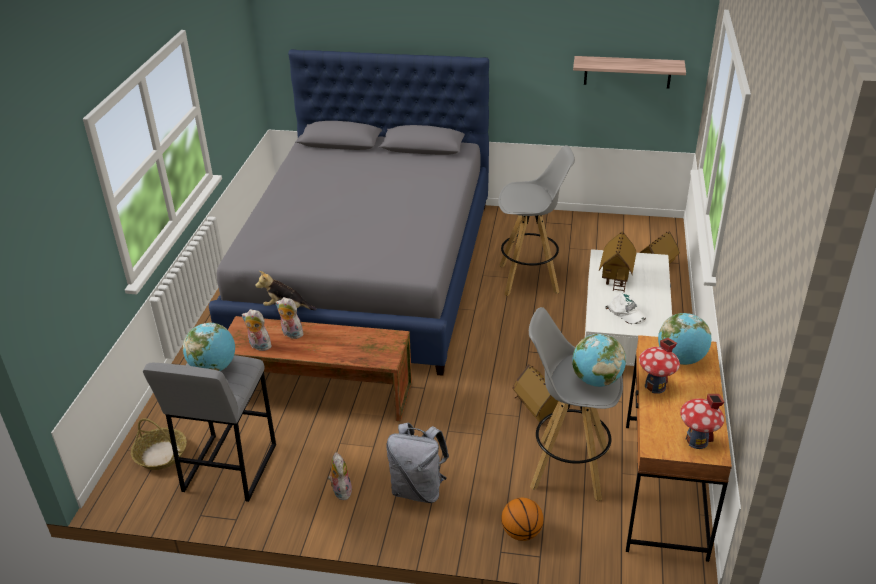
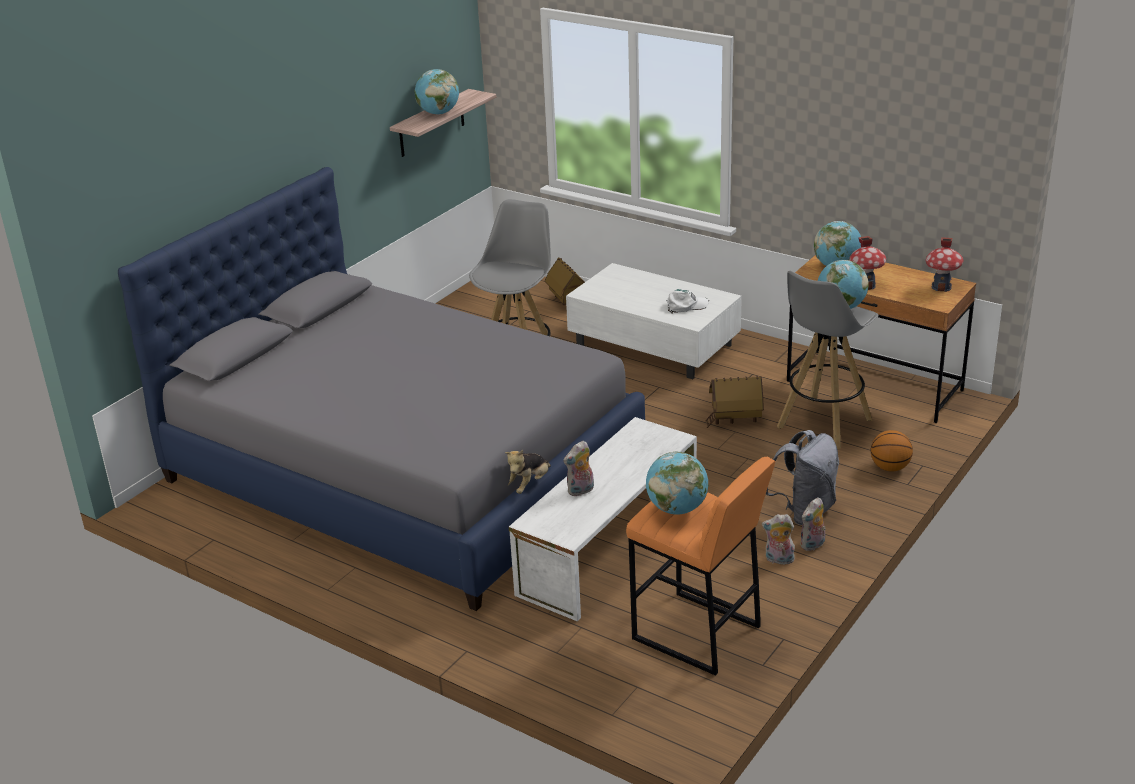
camera: 65 degrees left, 5 degrees down
basket [131,418,187,470] -> none
grey stool [143,355,276,502] -> orange stool [626,457,775,676]
brown bench [228,316,412,422] -> white bench [509,417,697,622]
plush toy [242,309,273,351] -> plush toy moved to [800,497,826,551]
toy house [599,231,637,293] -> none
none -> globe [415,69,459,115]

